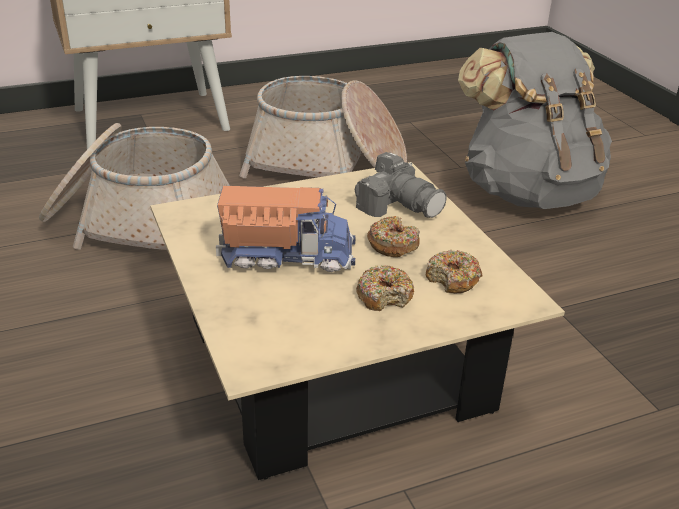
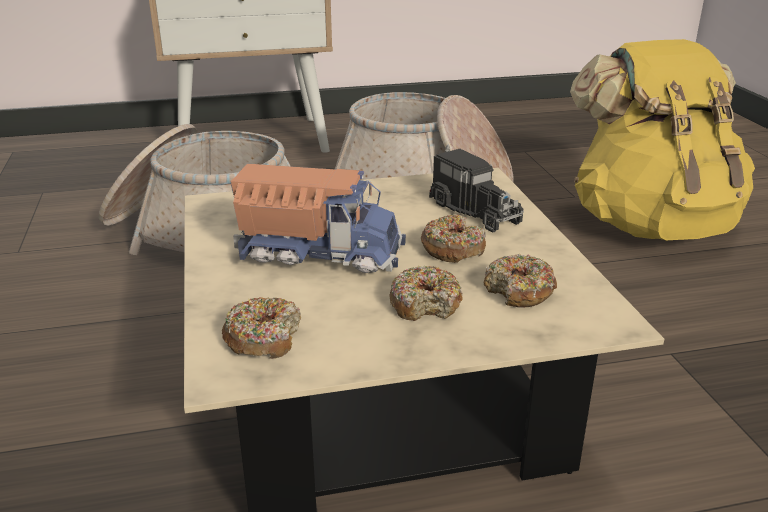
camera: 10 degrees right, 5 degrees down
camera [355,152,447,218] -> toy truck [429,144,524,233]
grey backpack [458,32,612,209] -> yellow backpack [570,39,755,240]
none -> donut [222,297,301,359]

